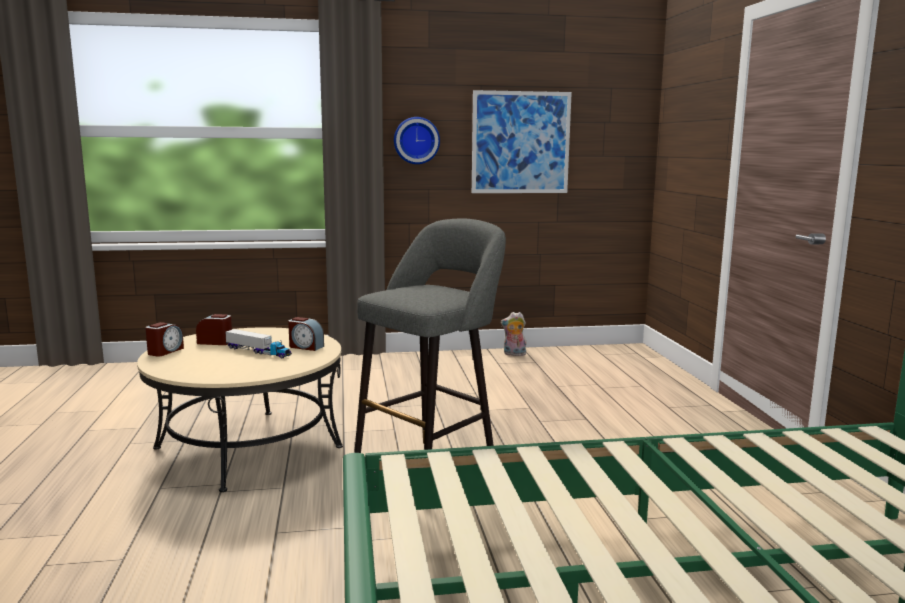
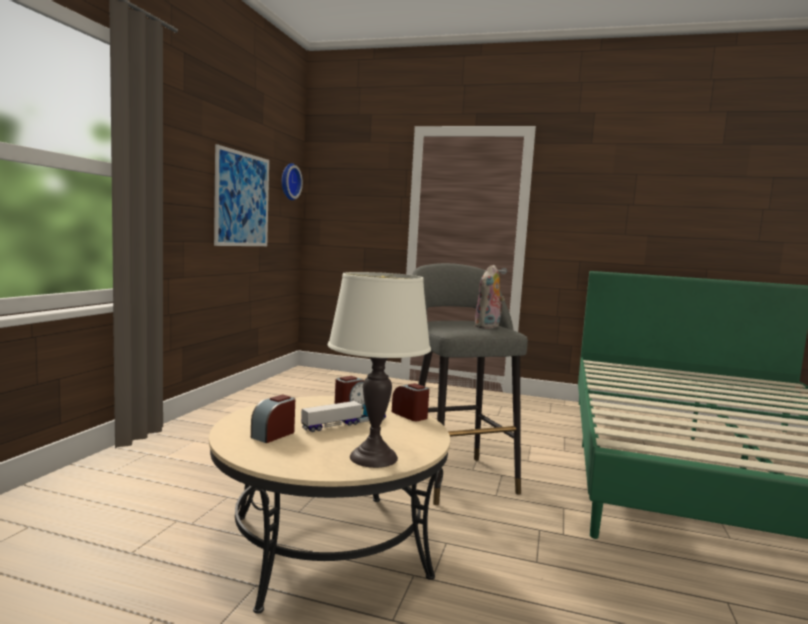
camera: 65 degrees left, 5 degrees down
alarm clock [145,322,184,357] -> alarm clock moved to [392,383,429,421]
wall clock [394,117,440,164] -> wall clock moved to [282,163,303,200]
plush toy [501,312,526,356] -> plush toy moved to [474,265,505,329]
none -> white table lamp [328,272,431,468]

